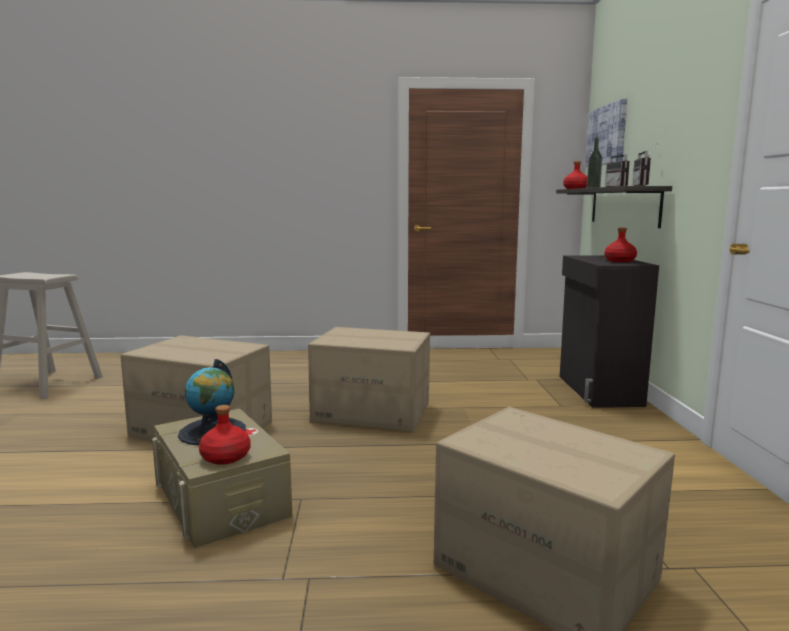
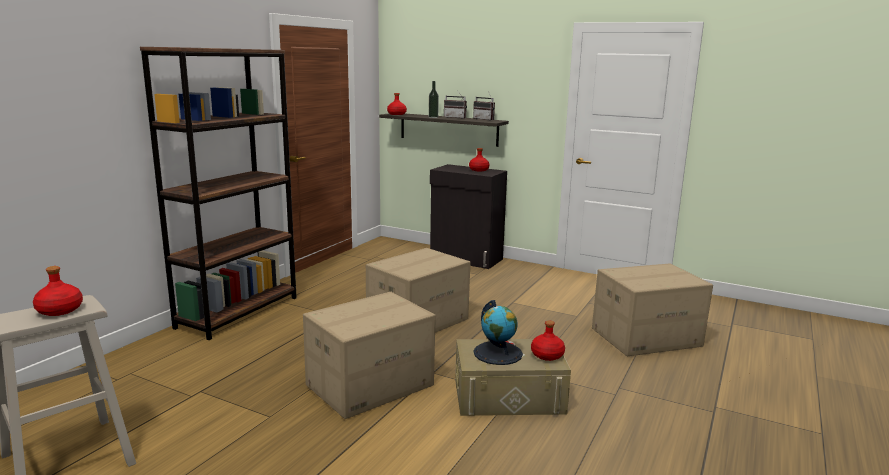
camera: 60 degrees left, 5 degrees up
picture [585,98,627,167] -> none
none -> red bottle [33,266,83,316]
none -> brown bookcase [140,47,297,340]

